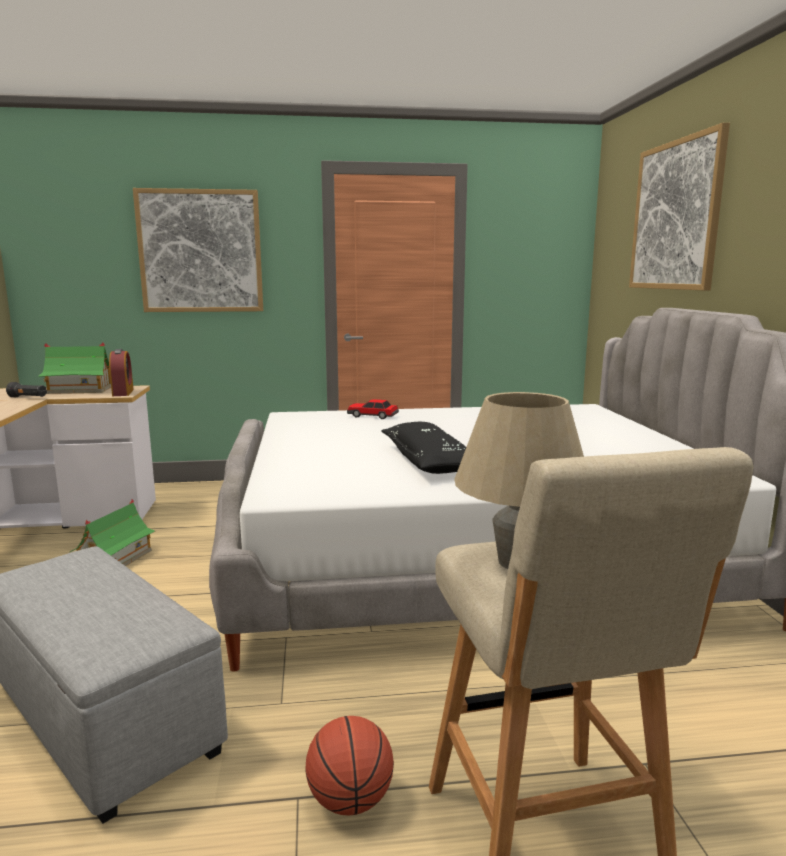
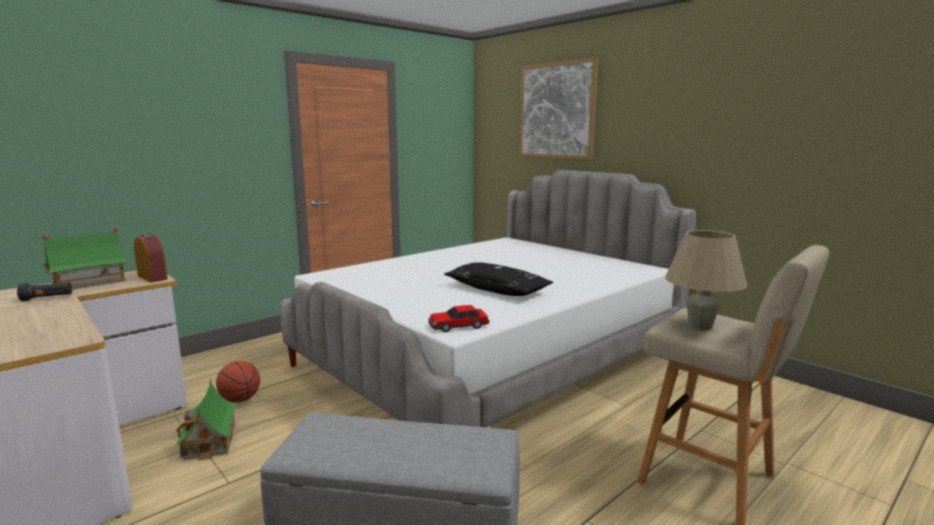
camera: 35 degrees left, 0 degrees up
picture [133,188,263,312] -> none
basketball [306,716,394,816] -> basketball moved to [216,361,260,403]
toy car [347,399,399,419] -> toy car moved to [428,305,489,332]

